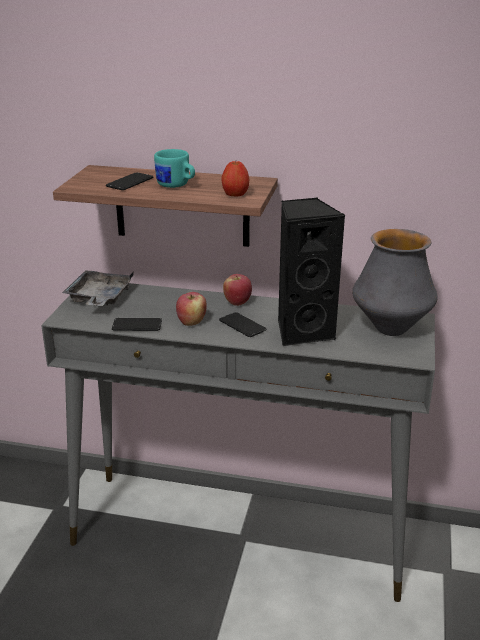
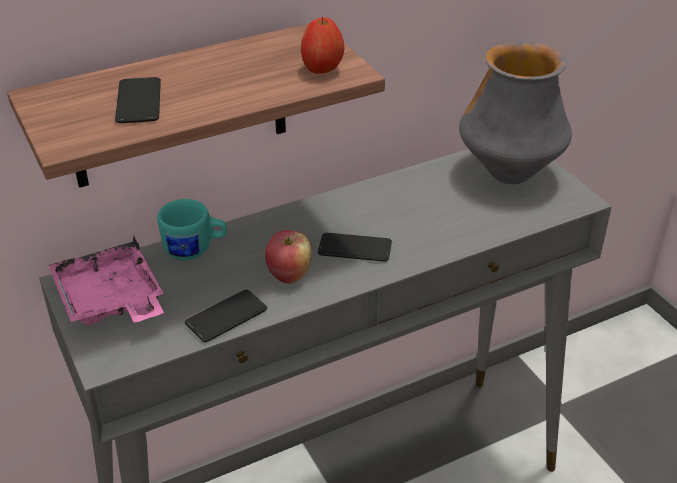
camera: 40 degrees left, 10 degrees up
grey tray [62,270,134,306] -> pink tray [48,236,164,325]
turquoise mug [154,149,195,188] -> turquoise mug moved to [157,199,227,260]
apple [223,274,252,306] -> none
black speaker [278,198,345,346] -> none

